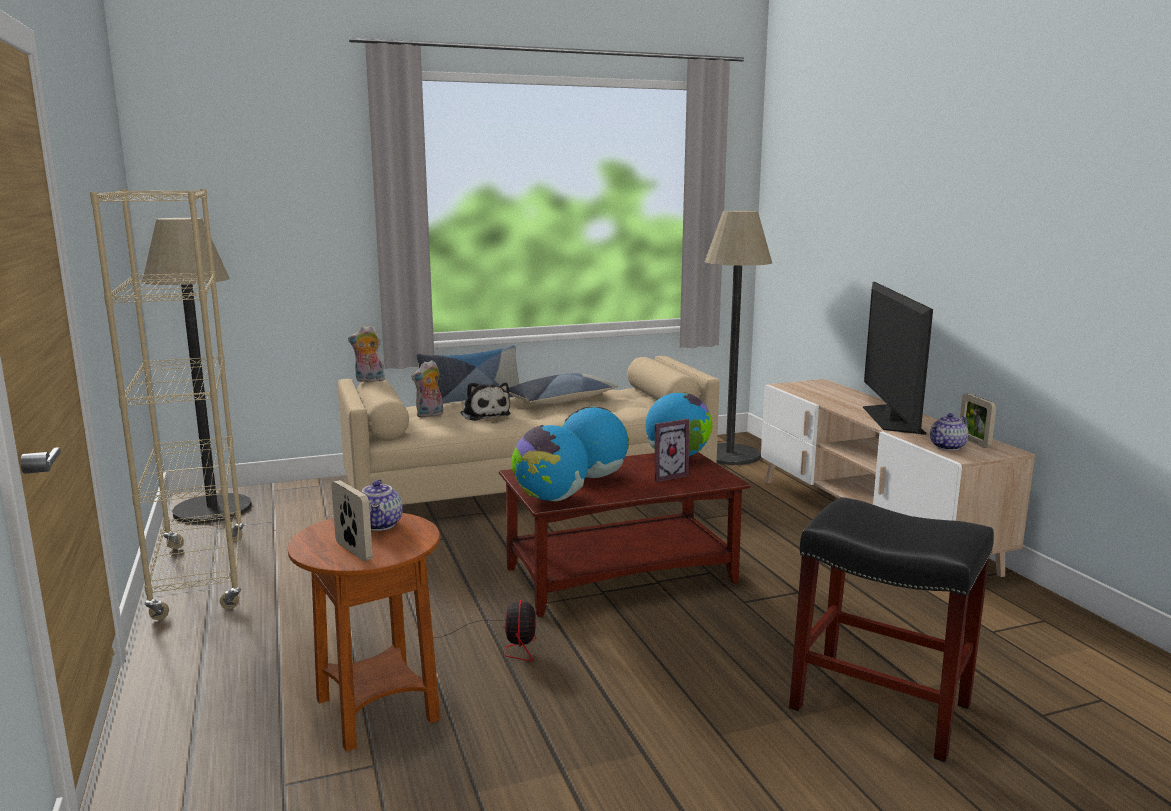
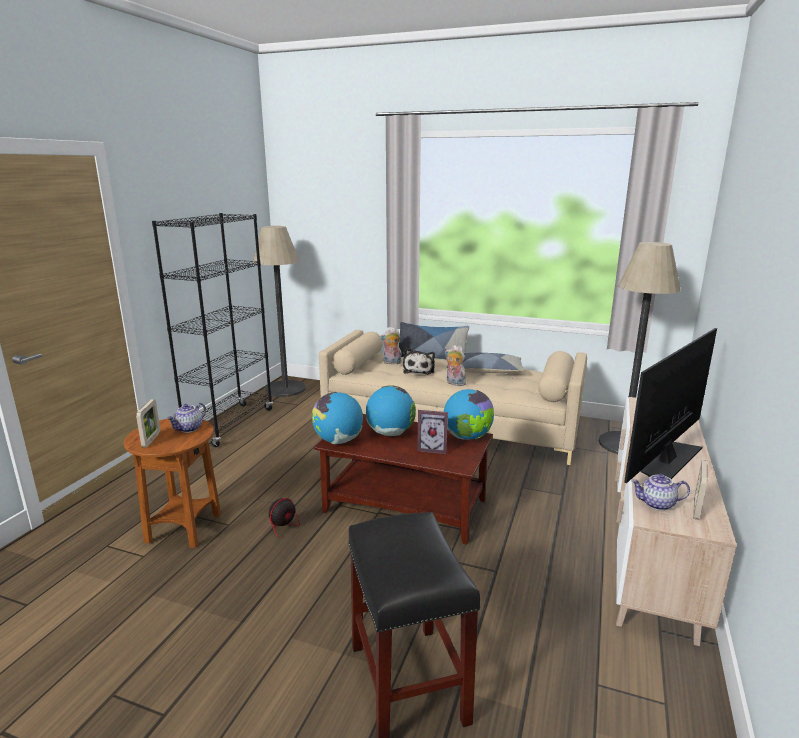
camera: 40 degrees right, 5 degrees up
beige bookcase [90,189,244,620] -> black bookcase [152,213,273,447]
plush toy [348,325,385,382] -> plush toy moved to [445,345,466,386]

